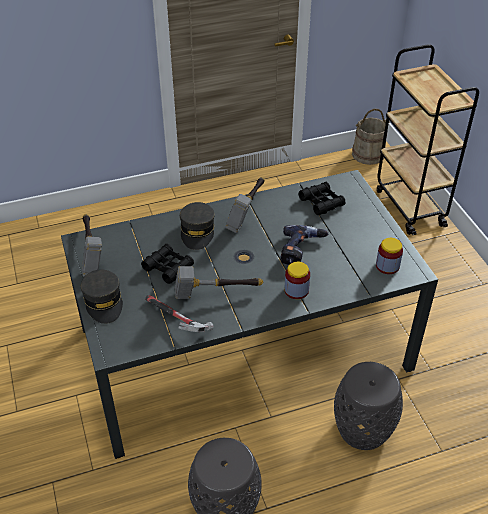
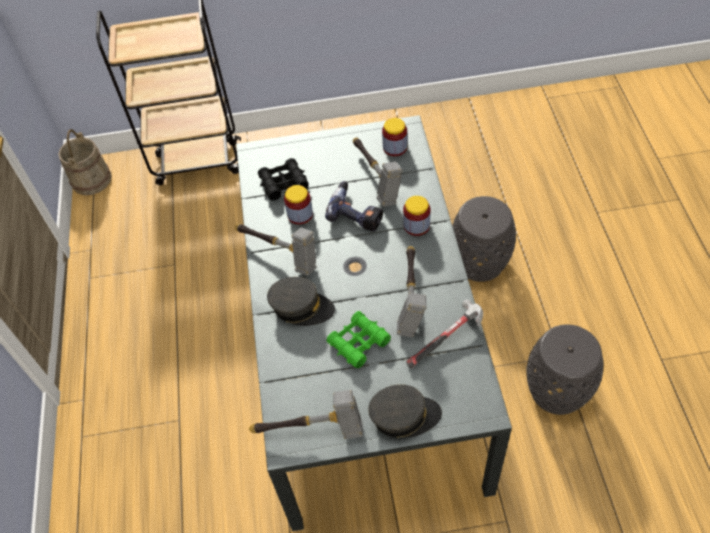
camera: 75 degrees left, 10 degrees up
black binoculars [141,244,194,284] -> green binoculars [326,311,391,368]
none -> jar [284,185,313,224]
none -> hammer [353,138,403,207]

